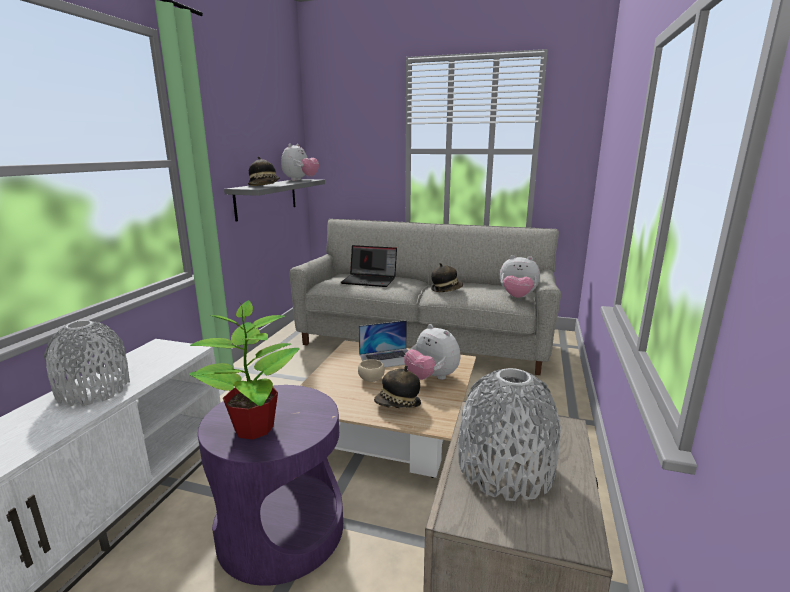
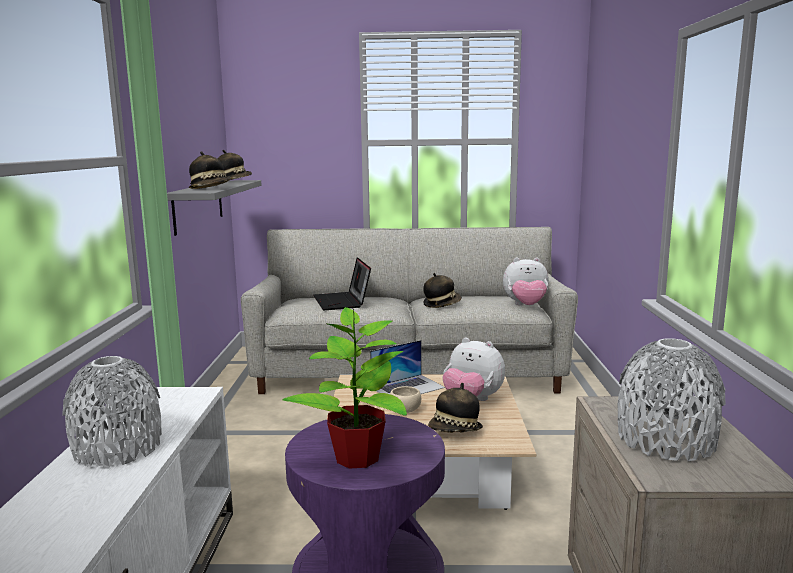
camera: 15 degrees left, 5 degrees down
plush toy [281,144,319,181] -> hat [218,150,252,180]
laptop [340,245,397,287] -> laptop turned 75 degrees clockwise [313,257,371,310]

